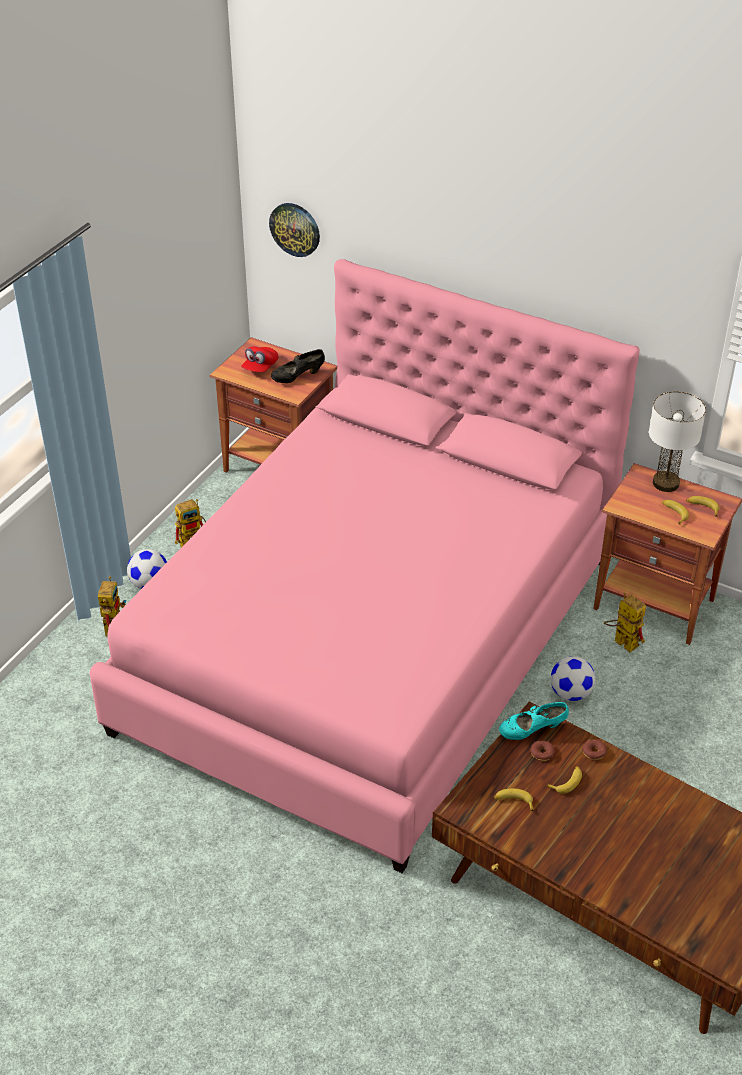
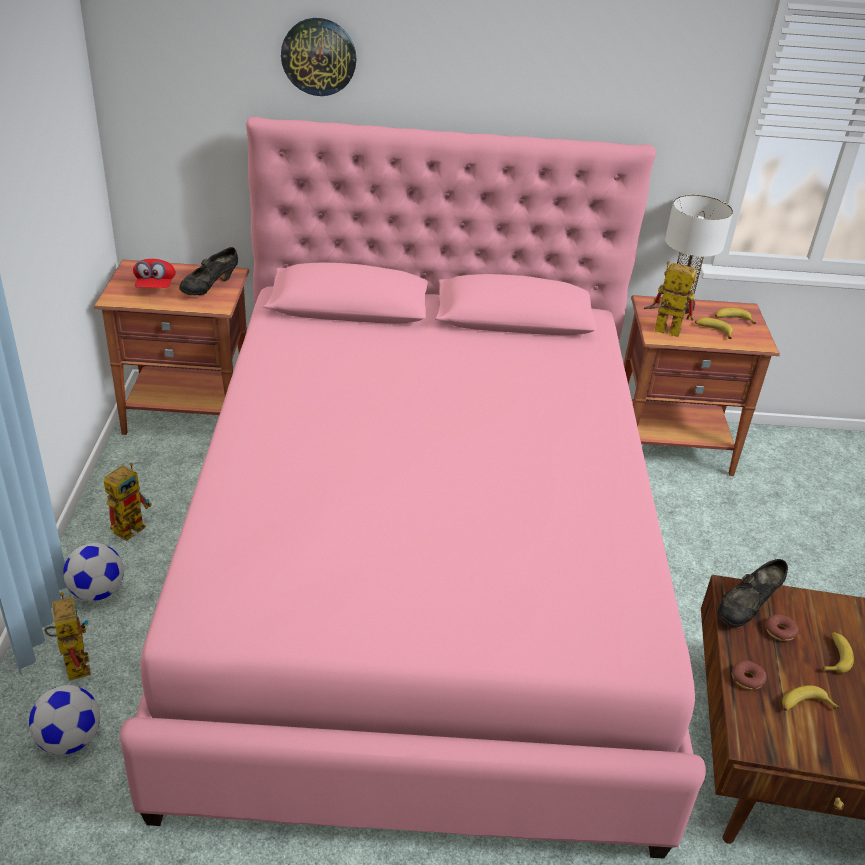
camera: 30 degrees left, 5 degrees down
wall clock [269,203,320,257] -> wall clock moved to [281,18,357,96]
turquoise shoe [499,702,569,740] -> black shoe [718,559,788,627]
football [550,656,596,701] -> football moved to [29,685,100,755]
donut [582,740,607,760] -> donut moved to [732,660,767,690]
toy robot [604,593,646,652] -> toy robot moved to [644,261,696,337]

